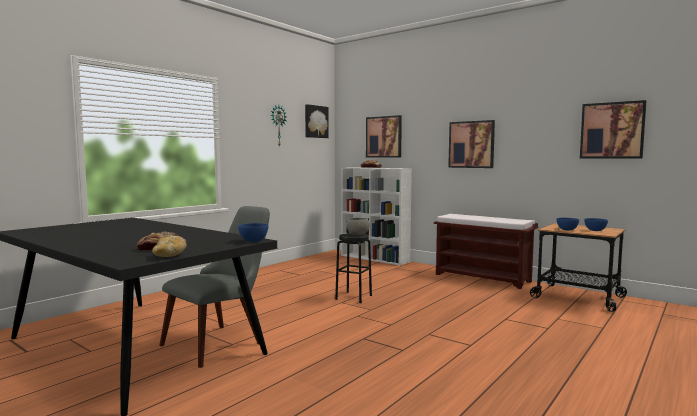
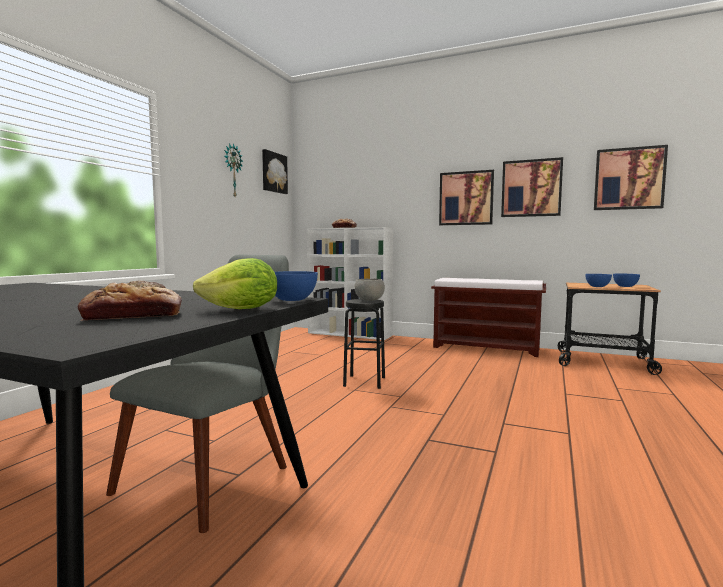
camera: 15 degrees left, 0 degrees up
bread [152,236,187,257] -> none
picture [366,115,402,158] -> picture moved to [501,157,563,217]
none -> lettuce [193,258,277,309]

